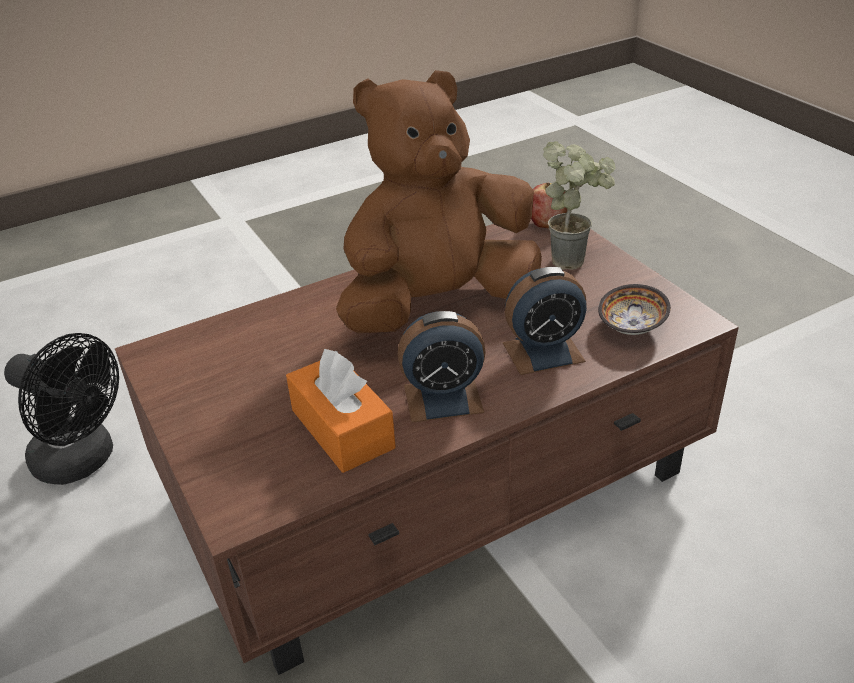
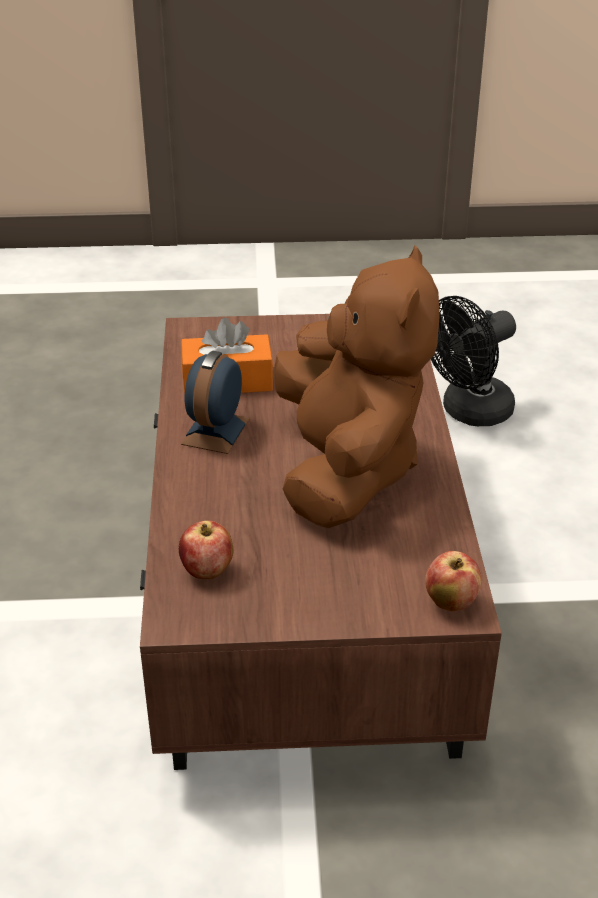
camera: 115 degrees right, 0 degrees up
alarm clock [503,267,587,375] -> none
potted plant [543,141,615,269] -> none
bowl [598,284,671,335] -> apple [179,521,233,579]

